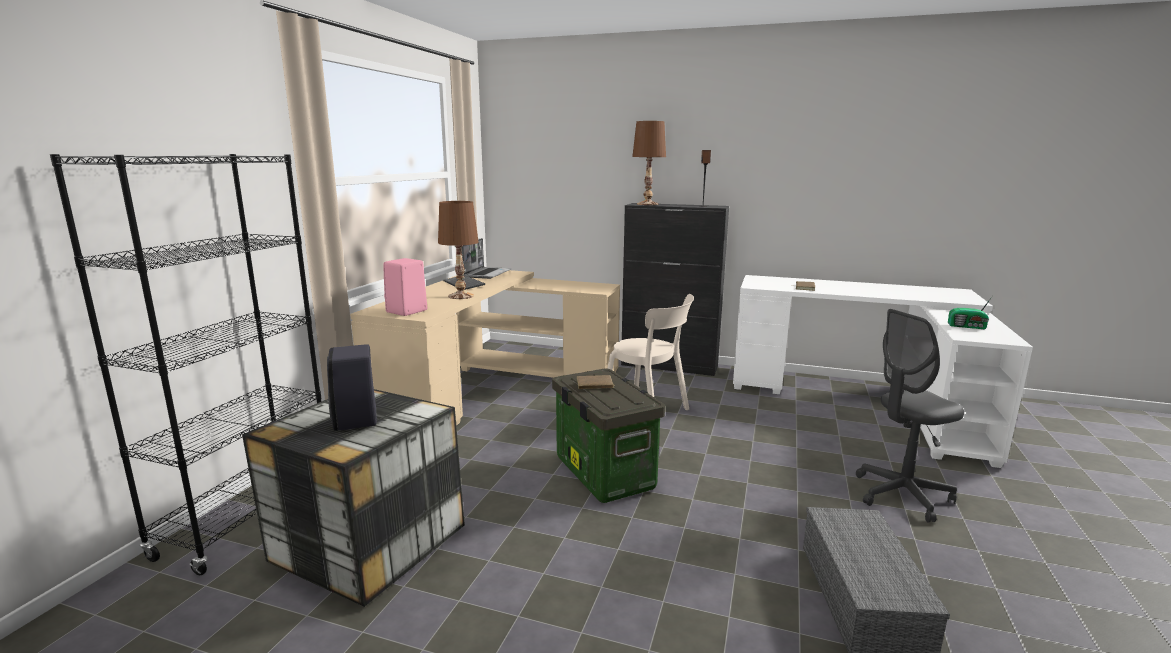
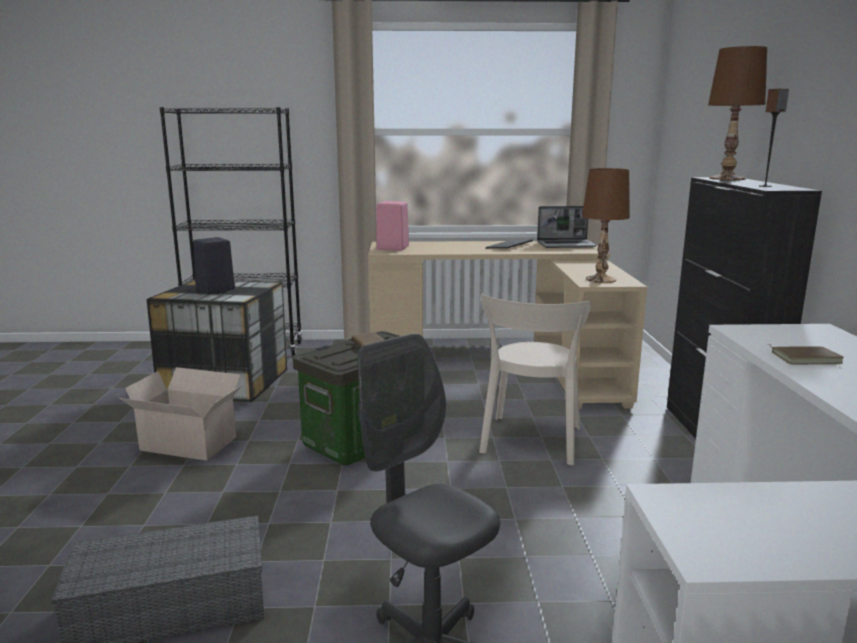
camera: 70 degrees right, 0 degrees up
brown table lamp [438,201,479,299] -> brown table lamp moved to [582,168,630,283]
radio [948,297,992,329] -> none
none -> cardboard box [119,367,243,461]

